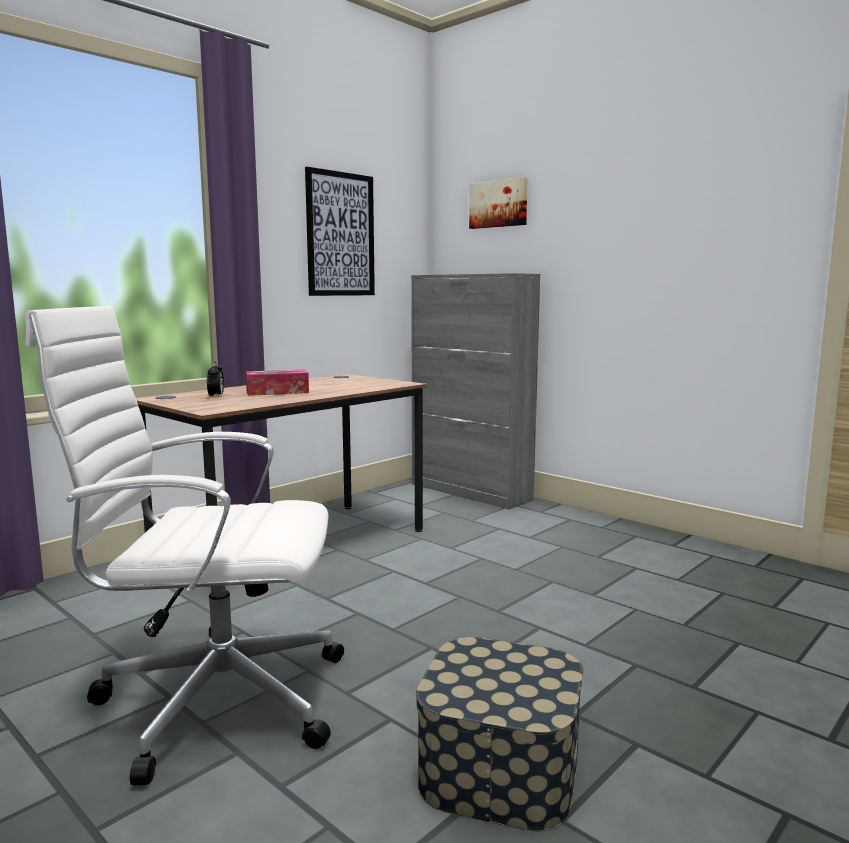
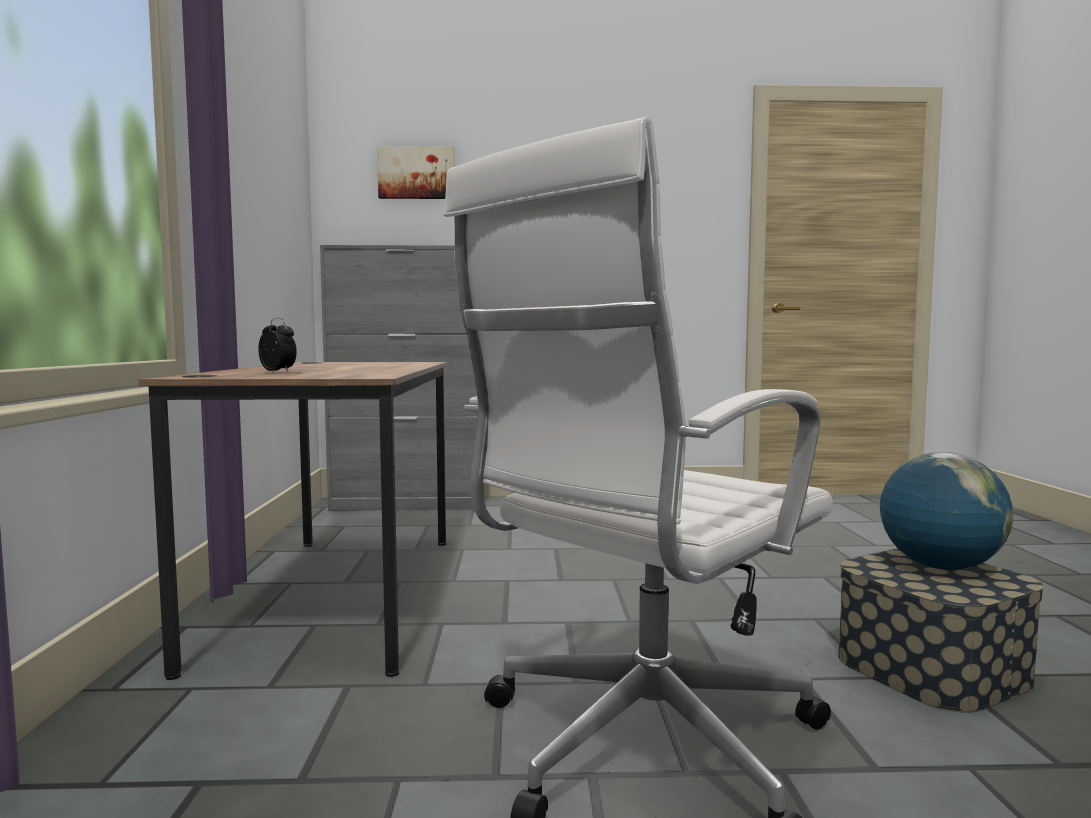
camera: 45 degrees left, 5 degrees down
tissue box [246,370,309,396] -> none
picture [305,167,375,296] -> none
none -> globe [880,452,1013,570]

